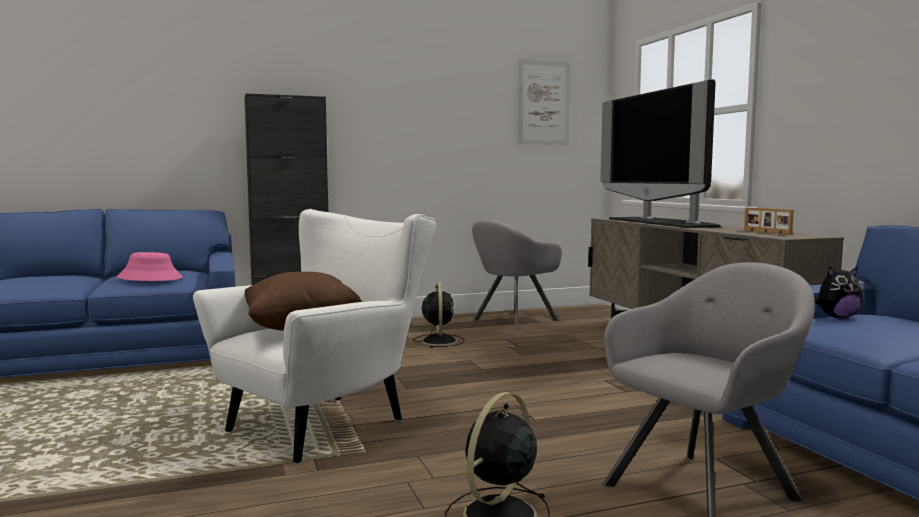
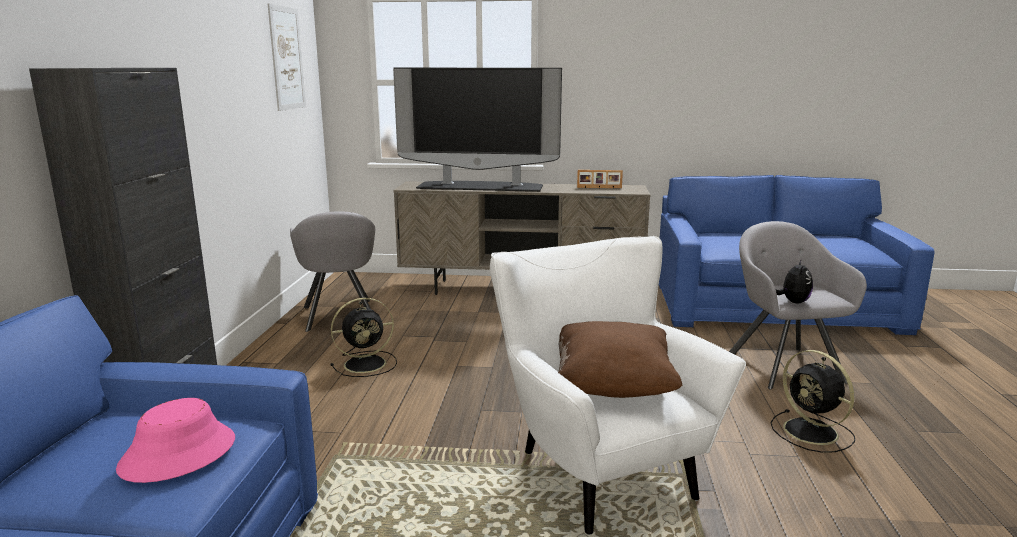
camera: 65 degrees left, 10 degrees up
black fan [413,282,465,348] -> black fan turned 135 degrees clockwise [330,298,397,377]
plush toy [814,266,863,318] -> plush toy moved to [776,260,813,304]

